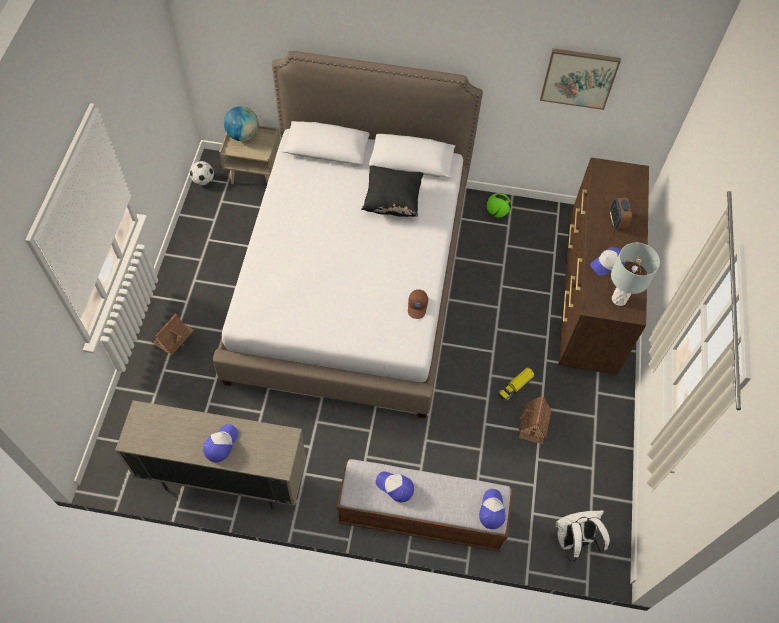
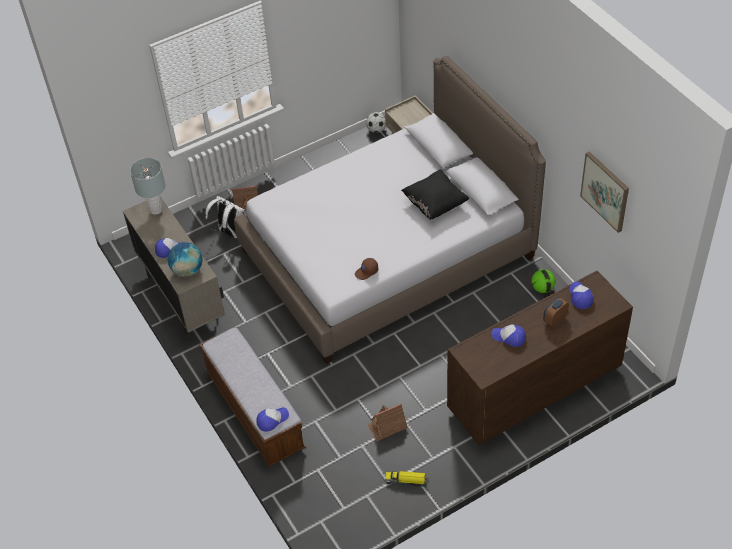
camera: 55 degrees right, 10 degrees down
globe [224,106,258,141] -> globe moved to [168,242,203,277]
cap [376,472,414,502] -> cap moved to [570,282,594,309]
toy truck [498,367,534,402] -> toy truck moved to [385,470,427,487]
white backpack [555,510,610,562] -> white backpack moved to [205,196,247,238]
grey table lamp [611,243,660,306] -> grey table lamp moved to [130,158,166,215]

